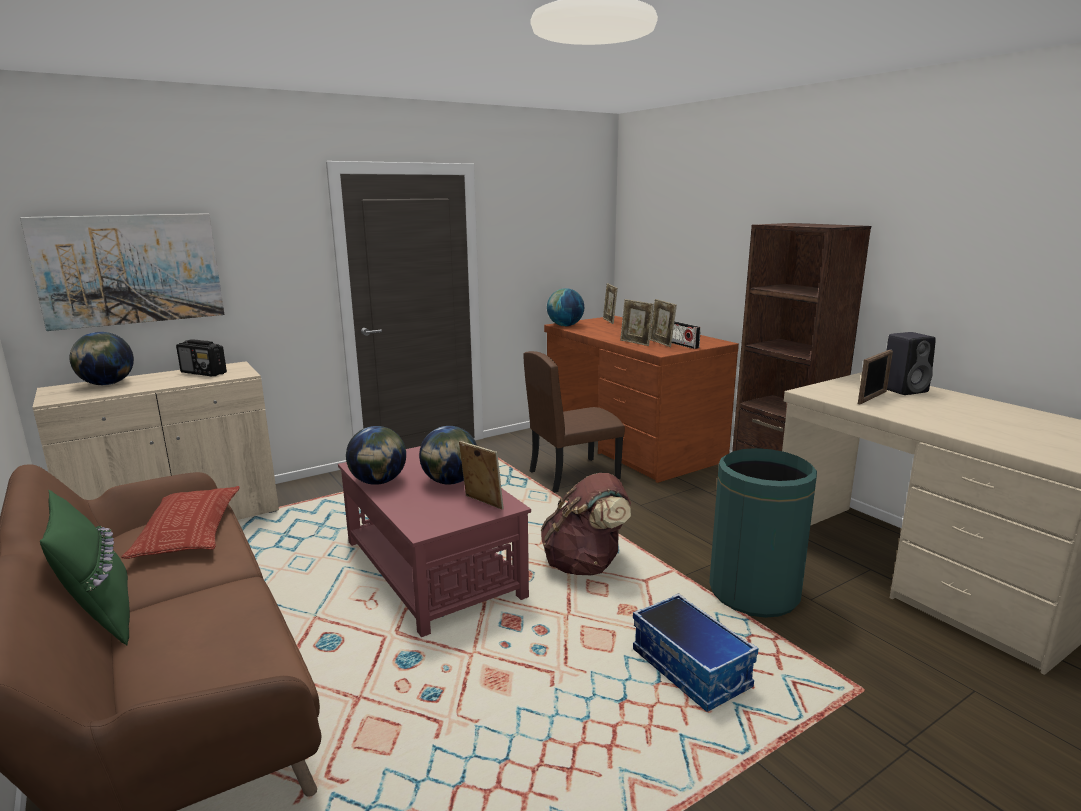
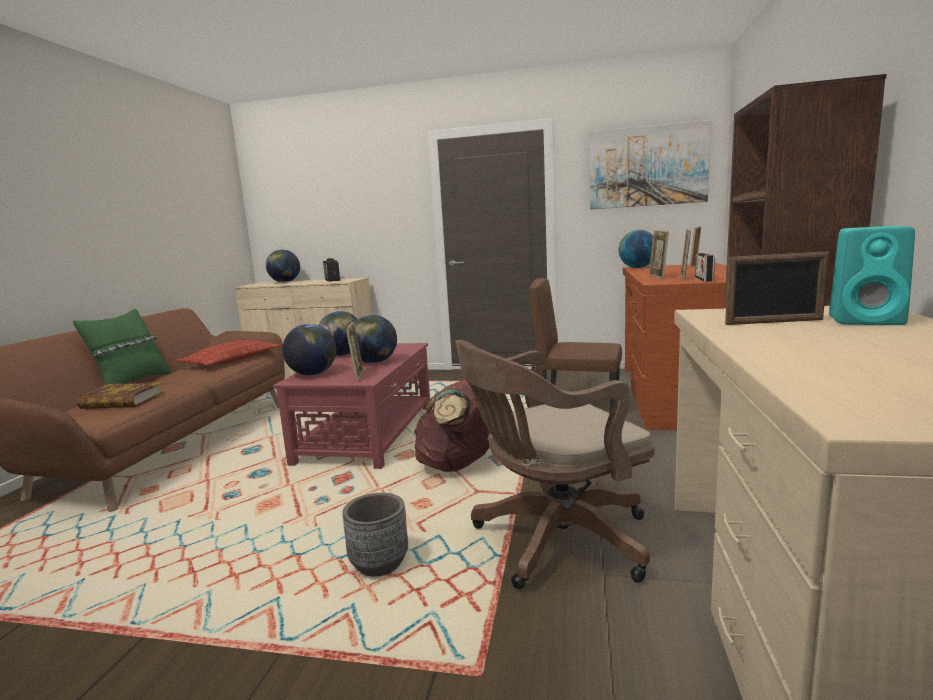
camera: 45 degrees right, 5 degrees down
picture [20,213,224,331] -> picture moved to [590,120,711,209]
storage box [633,593,759,712] -> grey planter [342,493,408,577]
green trash can [709,448,817,618] -> brown office chair [455,340,654,589]
black speaker [886,332,936,395] -> turquoise speaker [829,226,915,325]
none -> book [76,382,164,409]
none -> globe [282,324,336,375]

